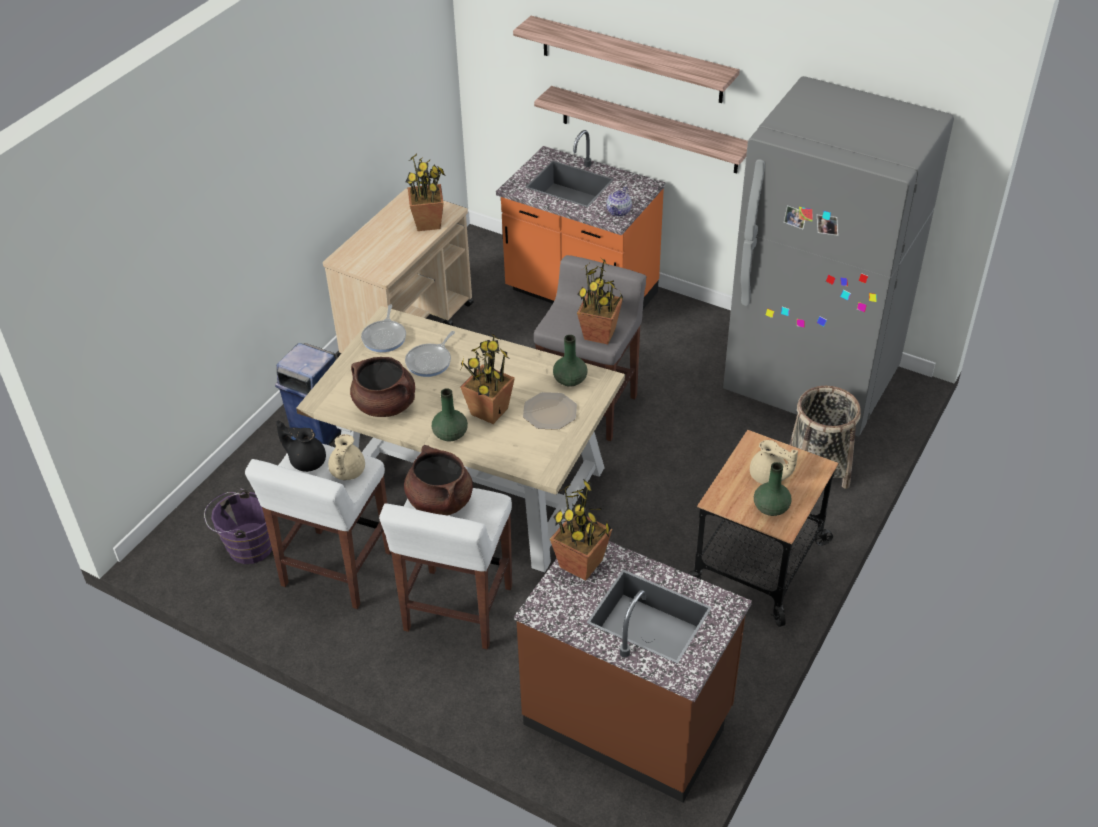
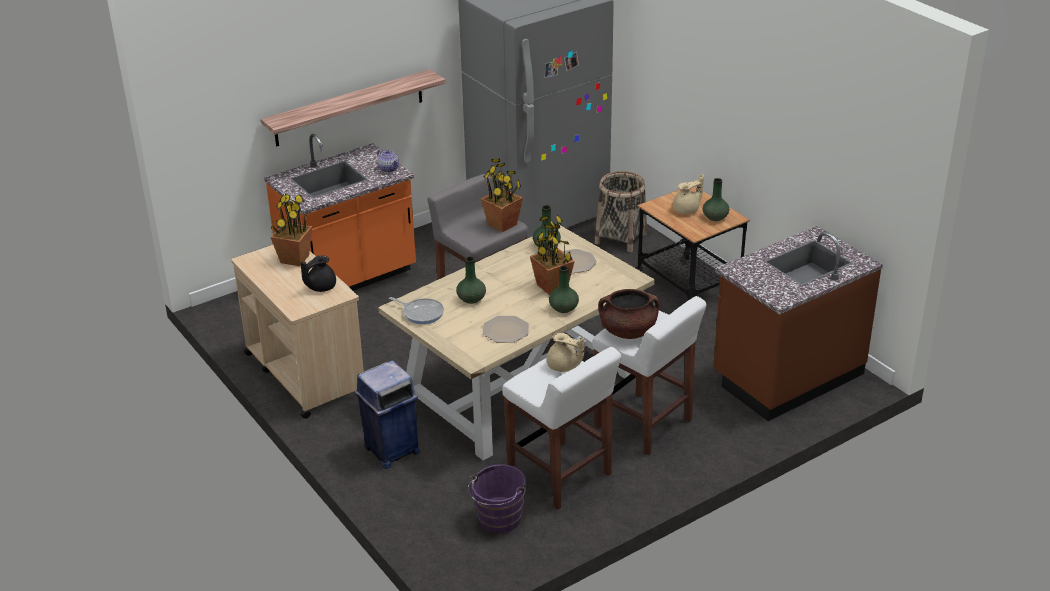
camera: 65 degrees left, 10 degrees down
black teapot [276,421,326,472] -> black teapot moved to [300,255,336,292]
brown cooking pot [350,357,415,417] -> plate [483,316,529,342]
frying pan [405,331,455,377] -> green vase [456,257,486,304]
shelf [513,16,740,103] -> none
potted plant [550,479,612,580] -> none

